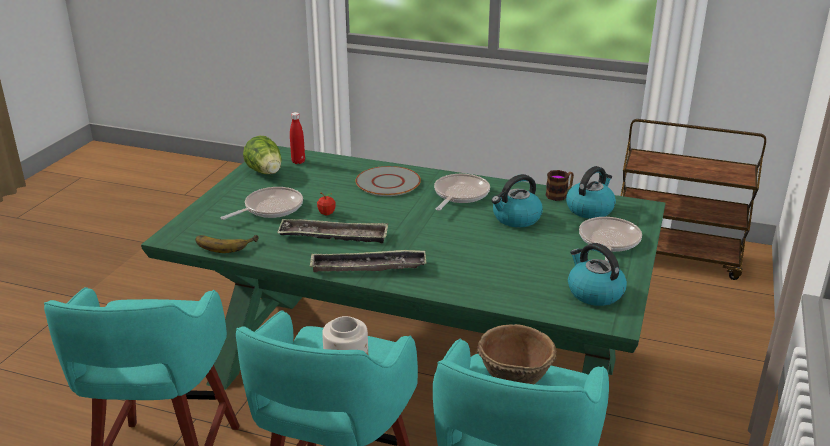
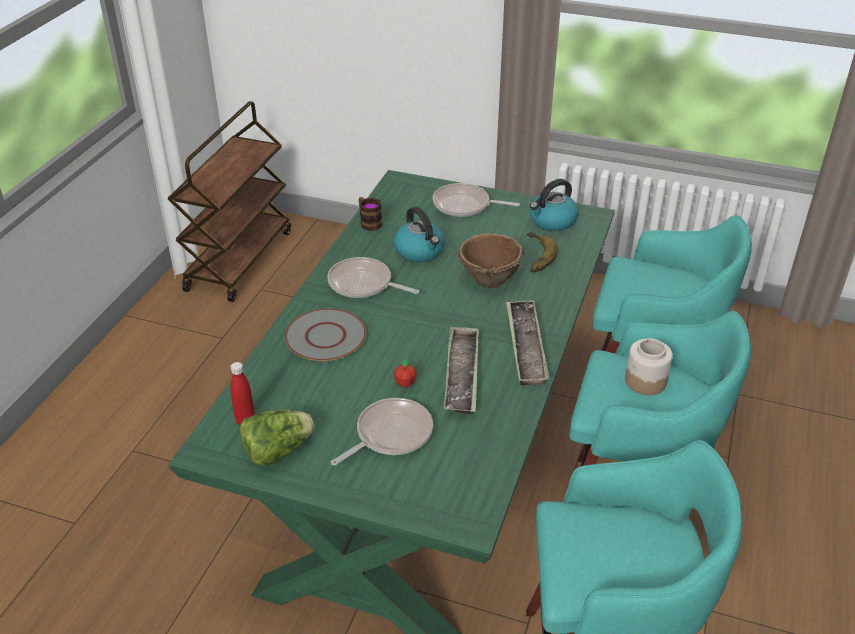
camera: 90 degrees left, 10 degrees up
banana [195,235,259,253] -> banana moved to [527,231,558,273]
frying pan [221,187,303,220] -> frying pan turned 90 degrees clockwise [331,398,433,466]
brown bowl [476,324,557,384] -> brown bowl moved to [457,233,525,288]
kettle [566,166,616,219] -> none

